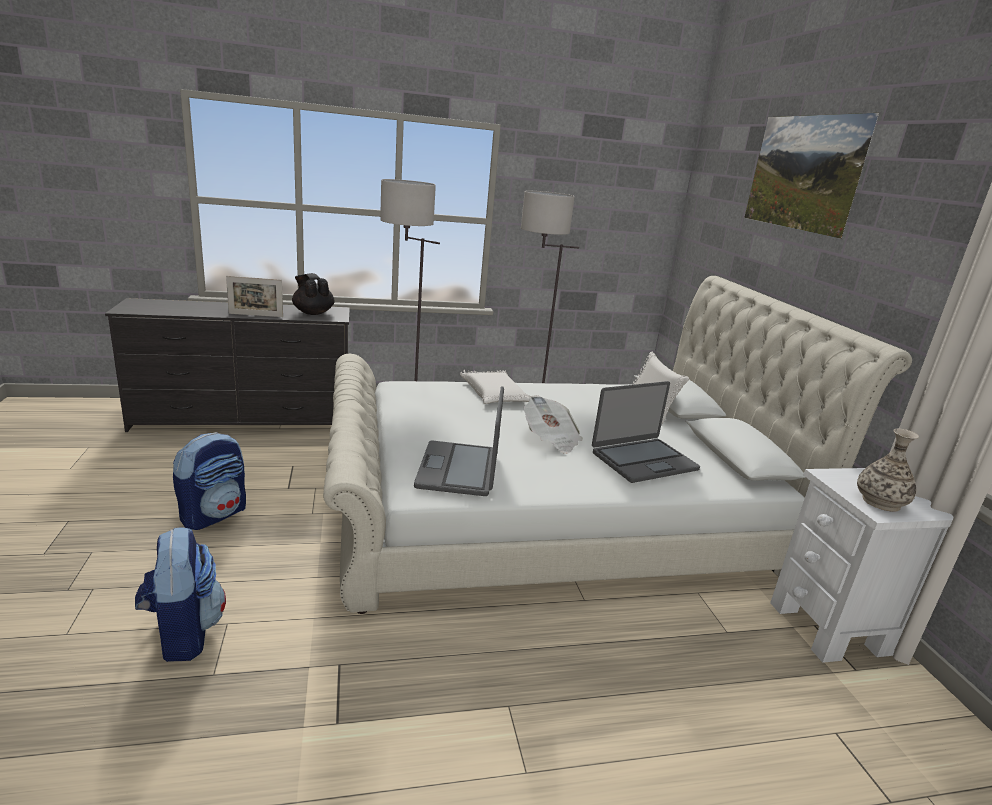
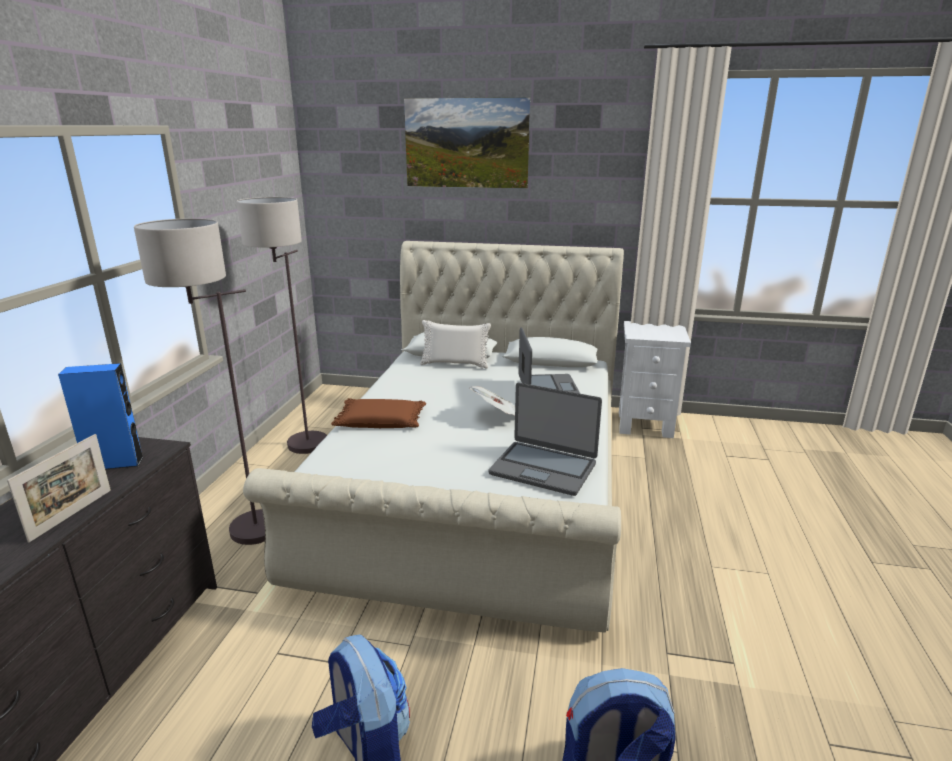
camera: 65 degrees left, 0 degrees up
black teapot [292,273,335,315] -> blue speaker [58,363,144,470]
white pillow [460,370,531,404] -> brown pillow [331,398,427,428]
vase [857,428,919,512] -> none

